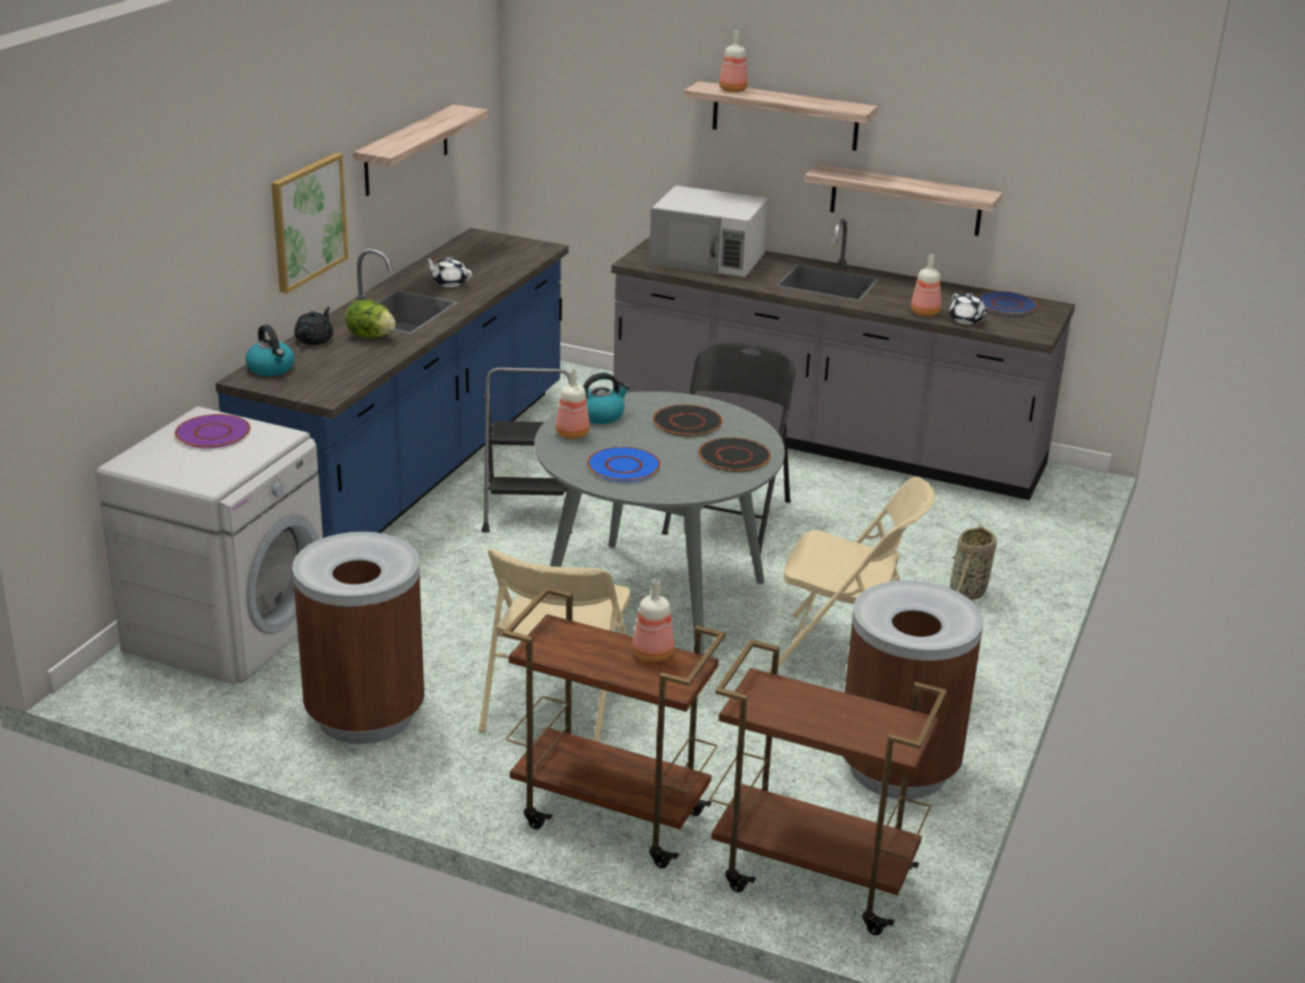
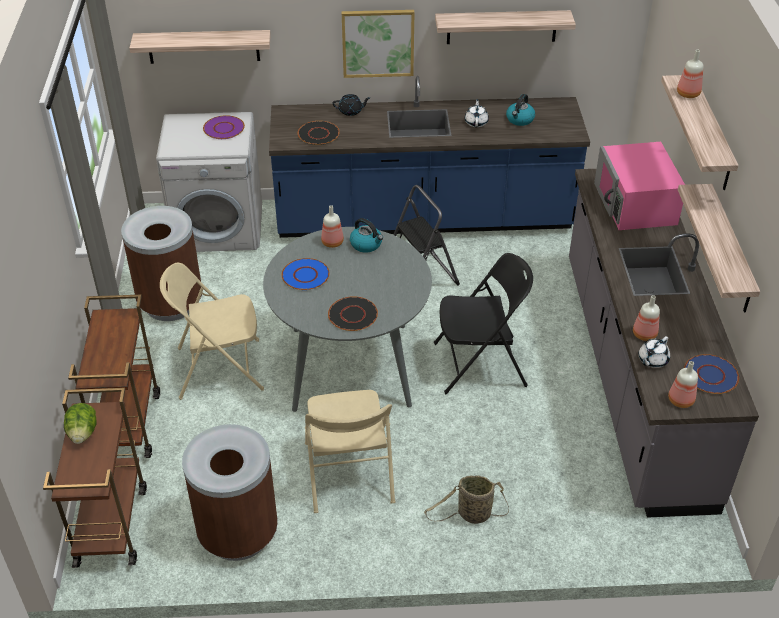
camera: 65 degrees right, 15 degrees up
kettle [246,325,295,376] -> kettle moved to [506,94,535,126]
lettuce [345,300,396,338] -> lettuce moved to [64,403,96,444]
bottle [632,579,674,662] -> bottle moved to [668,361,698,408]
white microwave [649,186,769,277] -> pink microwave [594,142,685,230]
black plate [653,404,722,437] -> black plate moved to [298,121,340,145]
none -> shelf [130,30,271,64]

